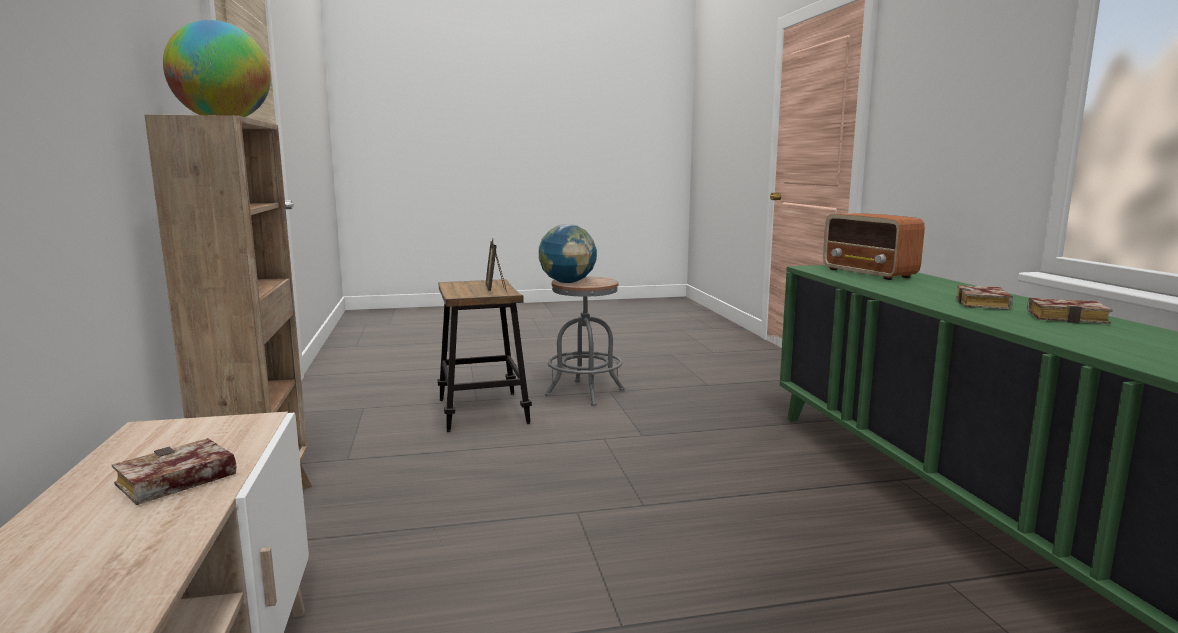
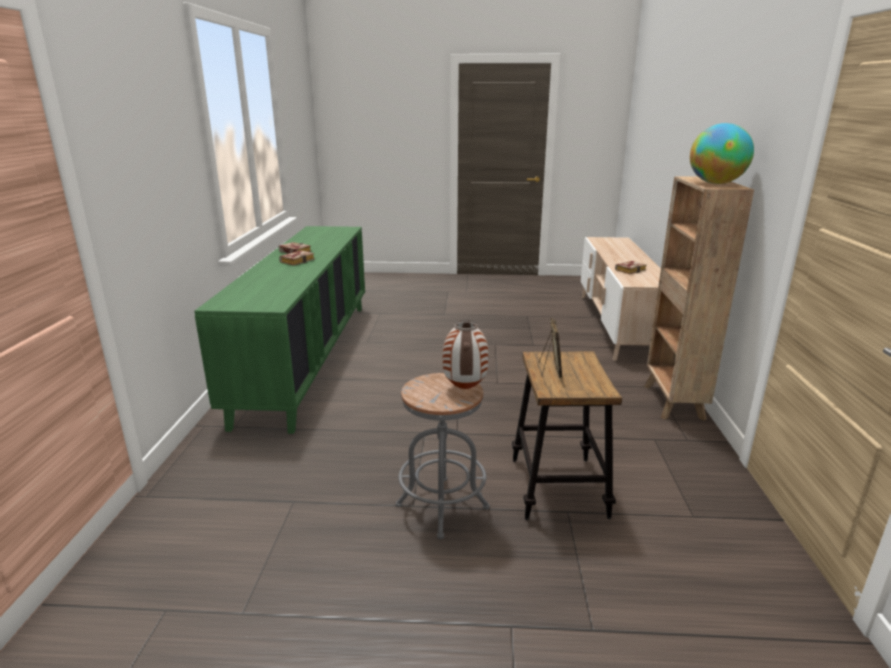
camera: 165 degrees left, 10 degrees up
globe [539,224,597,283] -> vase [442,320,489,389]
radio [823,213,925,280] -> none

